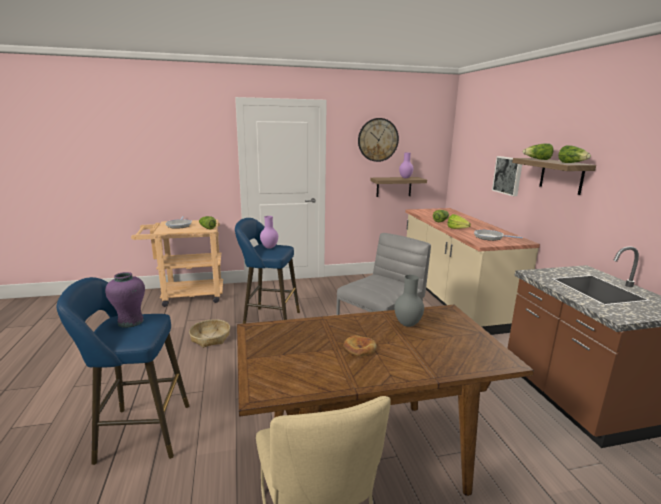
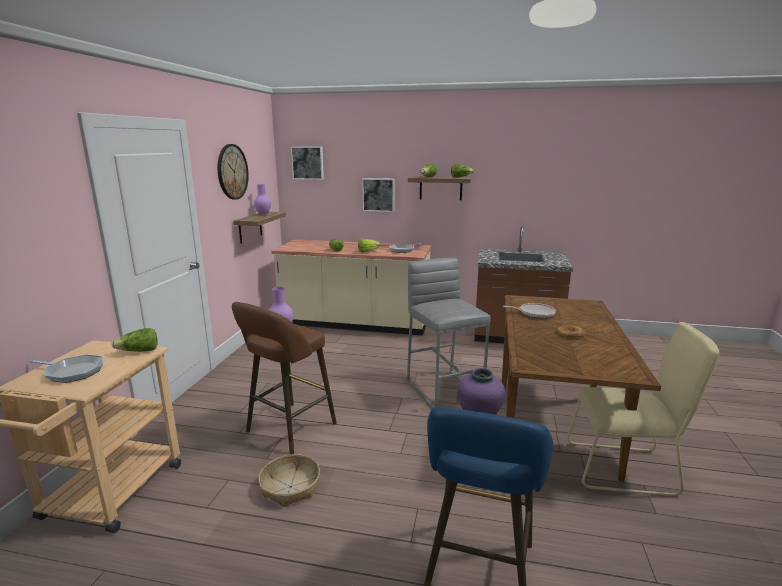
camera: 65 degrees left, 0 degrees up
blue stool [235,218,300,324] -> brown stool [232,302,337,454]
grey vase [394,275,424,327] -> frying pan [503,303,556,318]
none -> picture [291,146,324,180]

